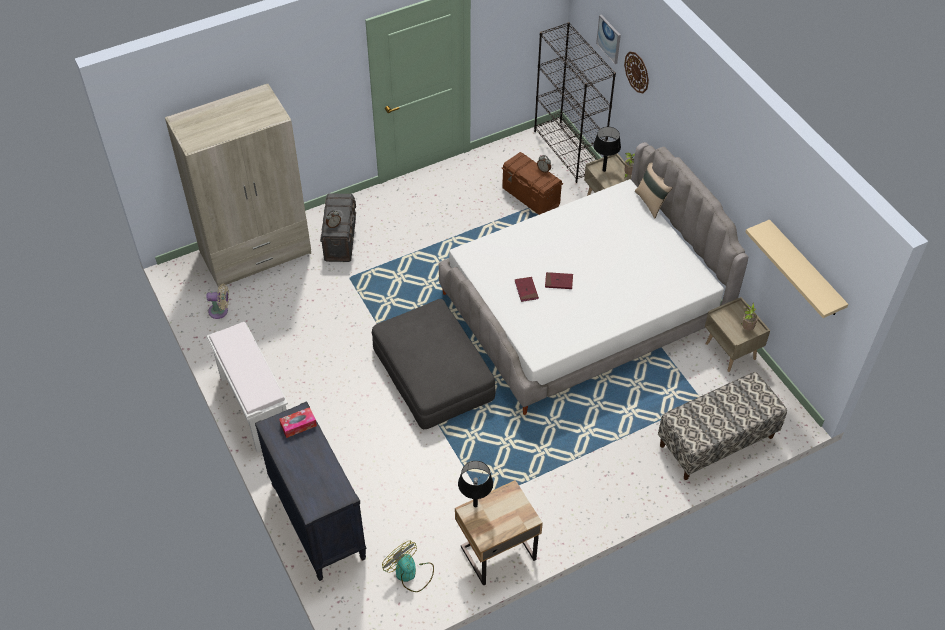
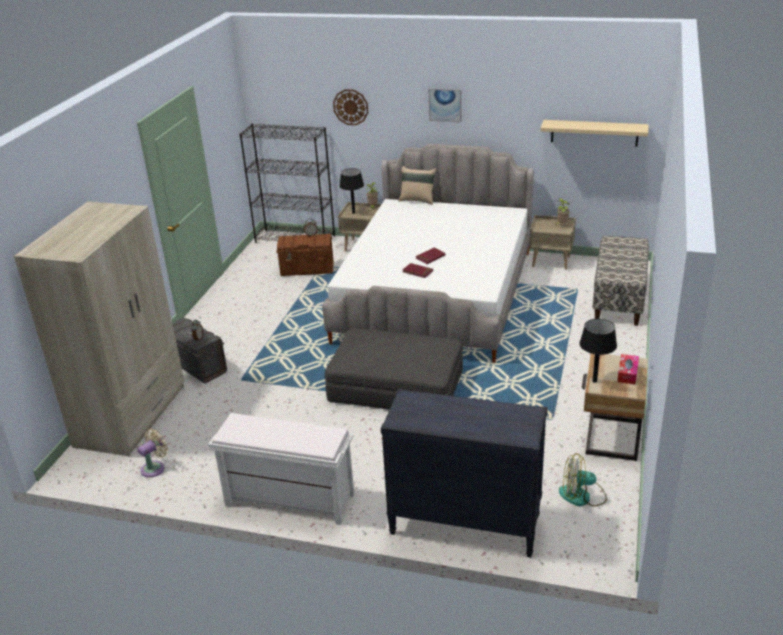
camera: 45 degrees left, 20 degrees down
tissue box [279,407,317,438] -> tissue box moved to [617,354,639,385]
picture [596,15,621,64] -> picture moved to [429,88,462,122]

